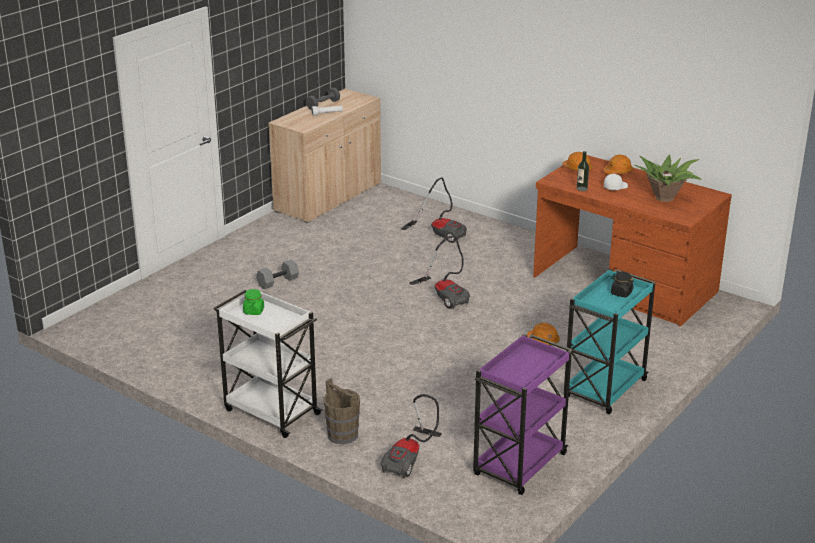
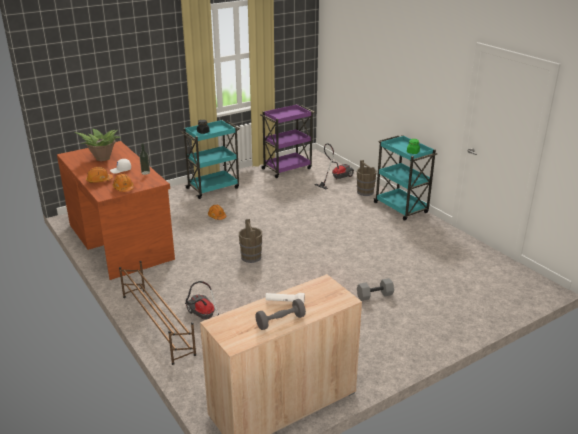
camera: 160 degrees left, 0 degrees up
white cart [214,288,322,438] -> turquoise cart [373,135,437,221]
vacuum cleaner [409,236,470,309] -> brown bucket [239,219,262,263]
none -> brown shoe rack [119,261,196,365]

